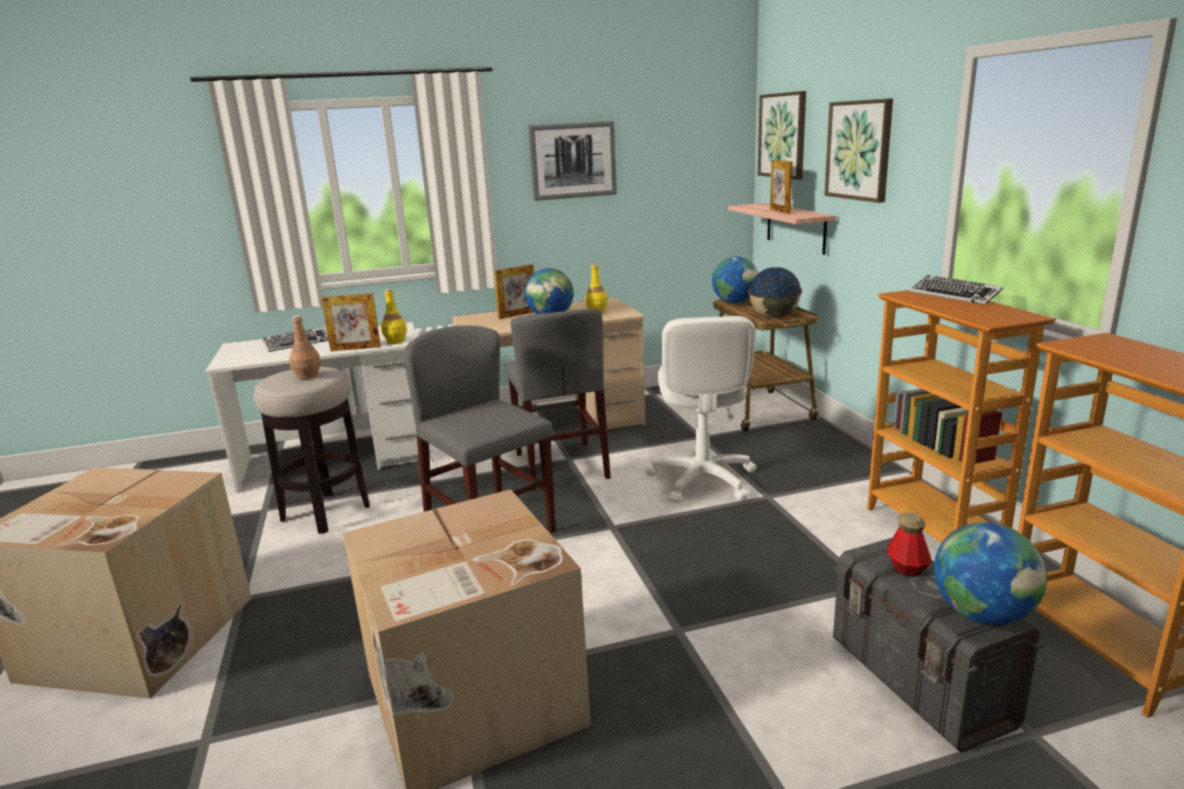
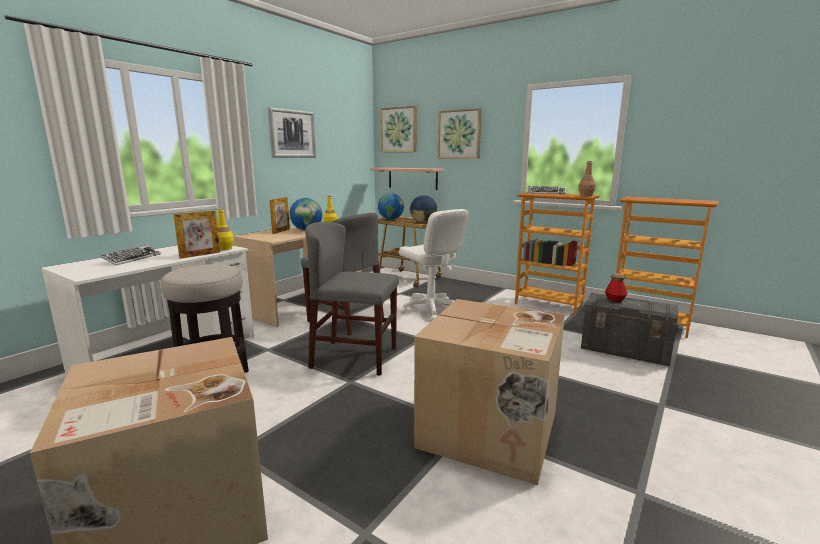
camera: 40 degrees left, 5 degrees down
brown bottle [289,315,321,379] -> brown bottle moved to [578,161,596,196]
picture frame [770,160,792,214] -> none
globe [934,522,1047,625] -> none

